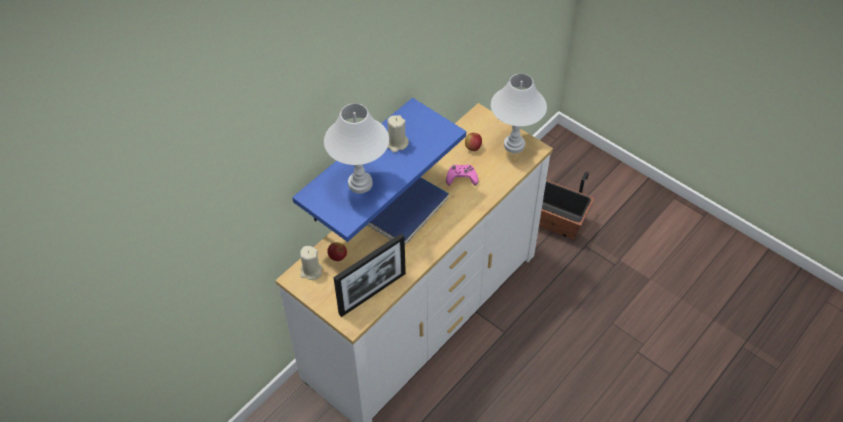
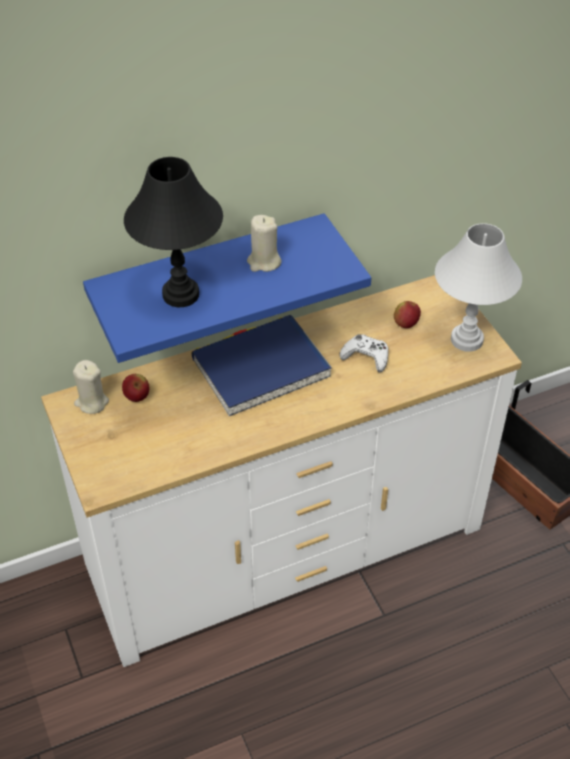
camera: 25 degrees right, 5 degrees down
white table lamp [324,103,389,194] -> black table lamp [124,157,223,307]
picture frame [334,233,406,317] -> none
pink game controller [446,165,478,185] -> white game controller [340,334,388,373]

